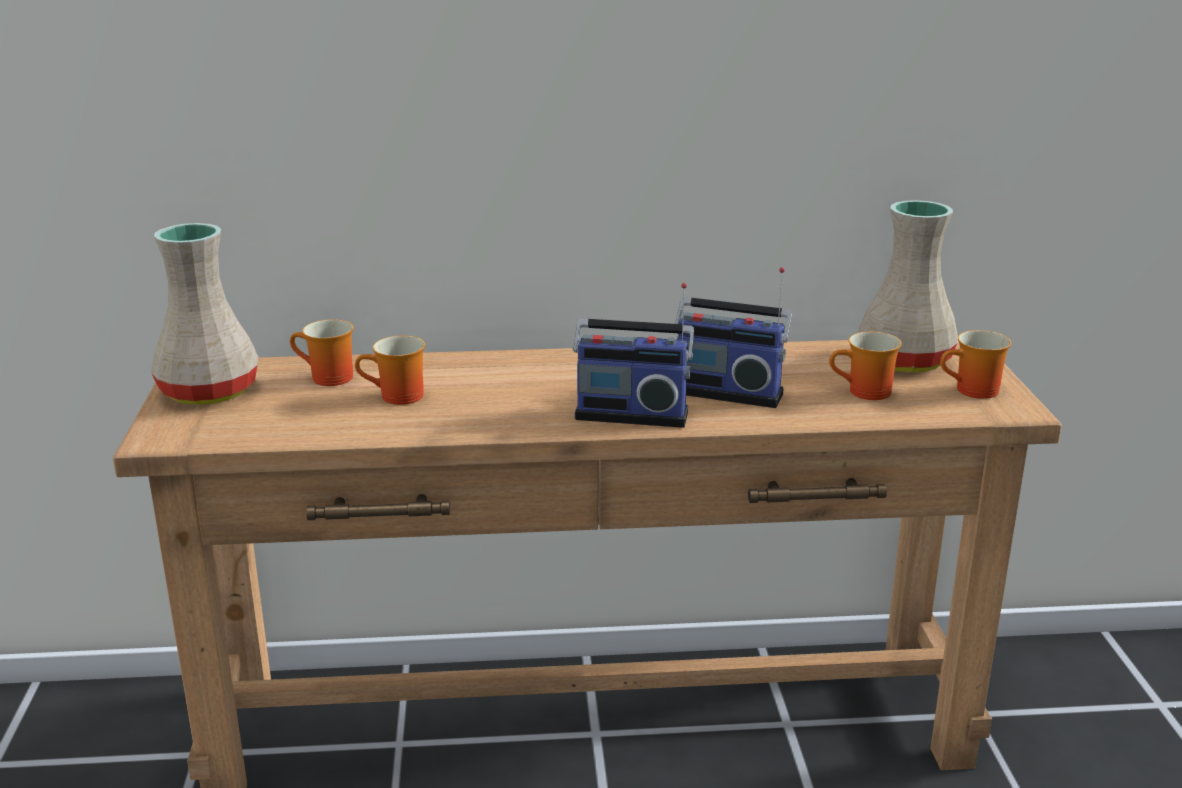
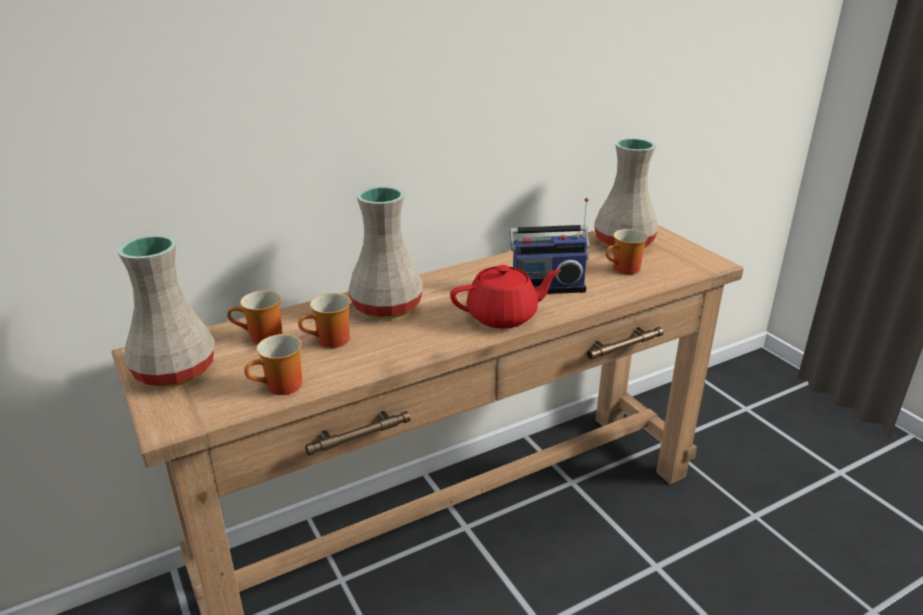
camera: 25 degrees left, 5 degrees up
radio [573,283,694,428] -> red teapot [450,265,561,329]
mug [940,330,1012,399] -> mug moved to [244,334,303,395]
none -> beige vase [348,186,423,319]

